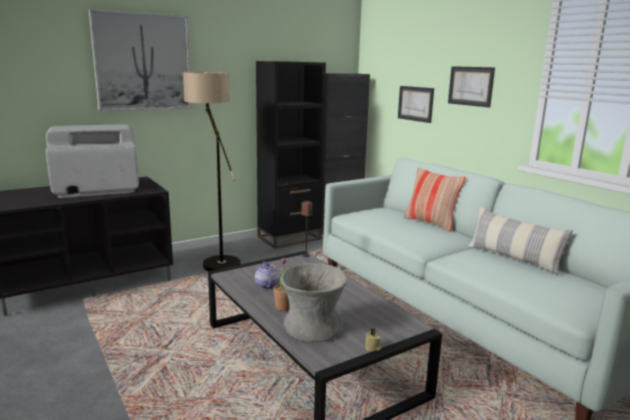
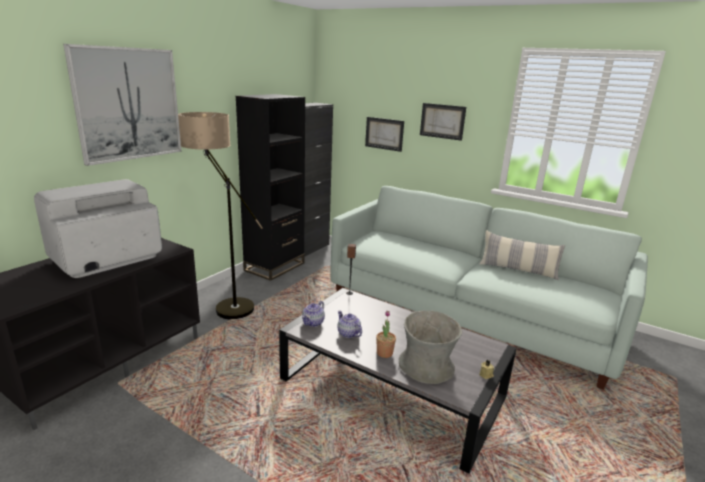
camera: 25 degrees left, 5 degrees up
pillow [404,168,466,231] -> none
none -> teapot [302,301,325,327]

